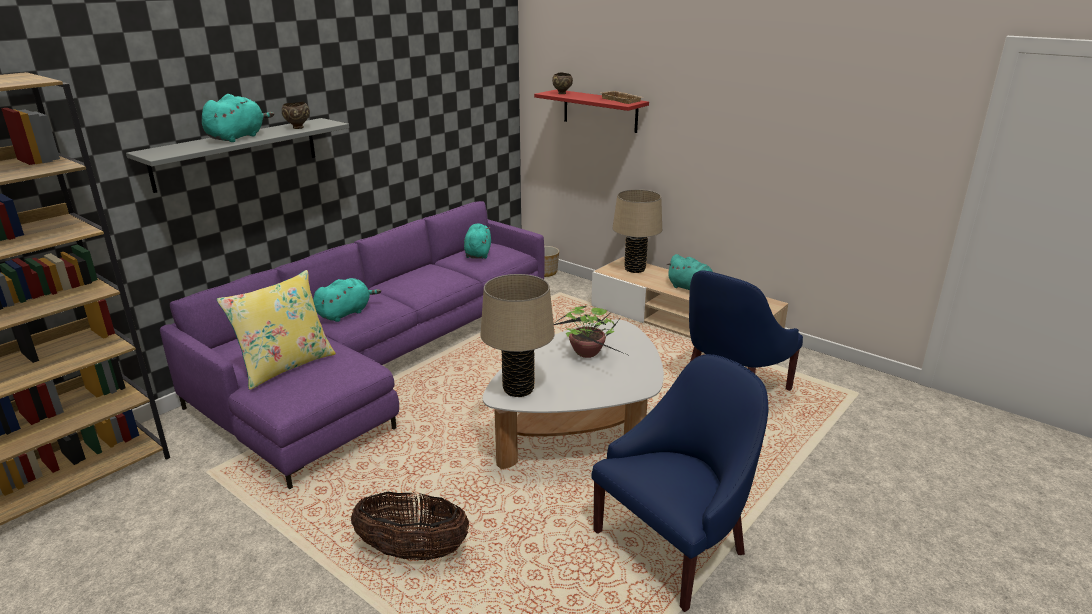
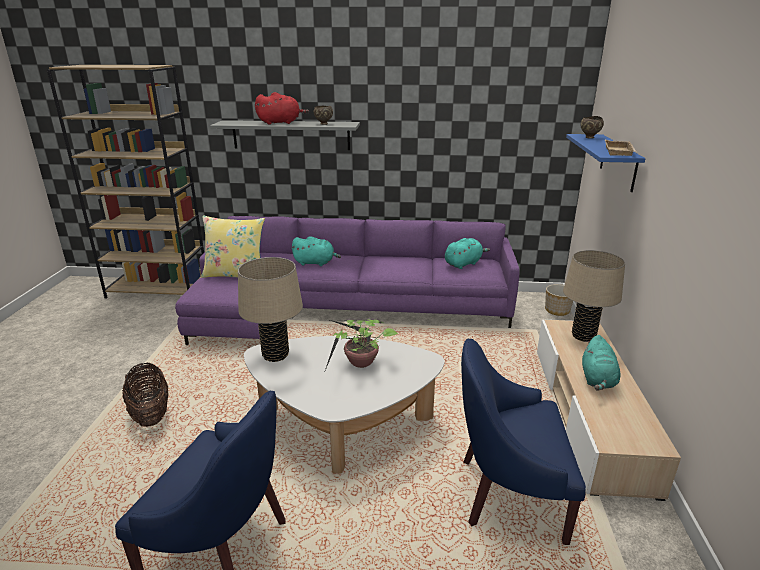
camera: 55 degrees right, 0 degrees up
turquoise plush toy [202,94,274,142] -> red plush toy [255,92,309,125]
red shelf [534,89,649,133] -> blue shelf [566,134,646,192]

